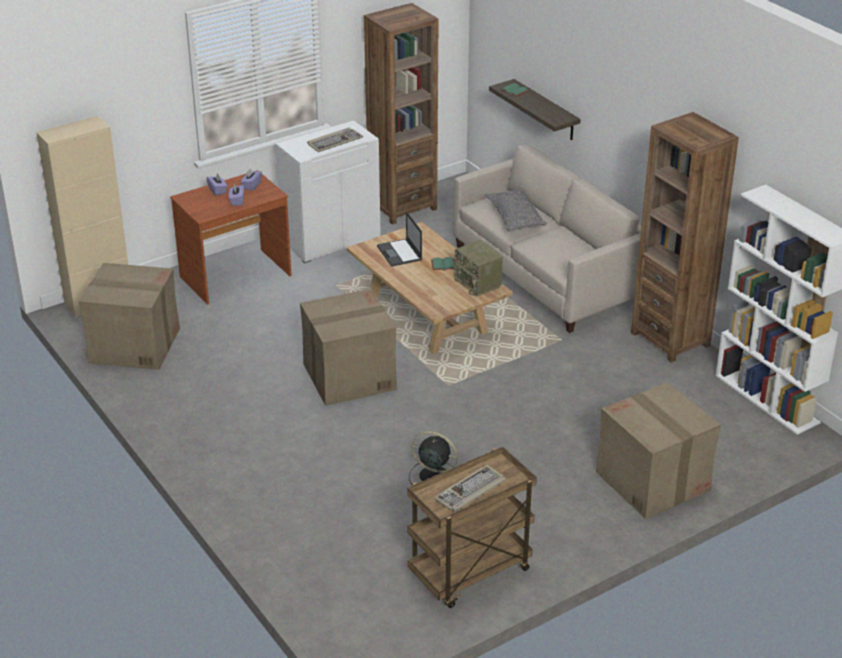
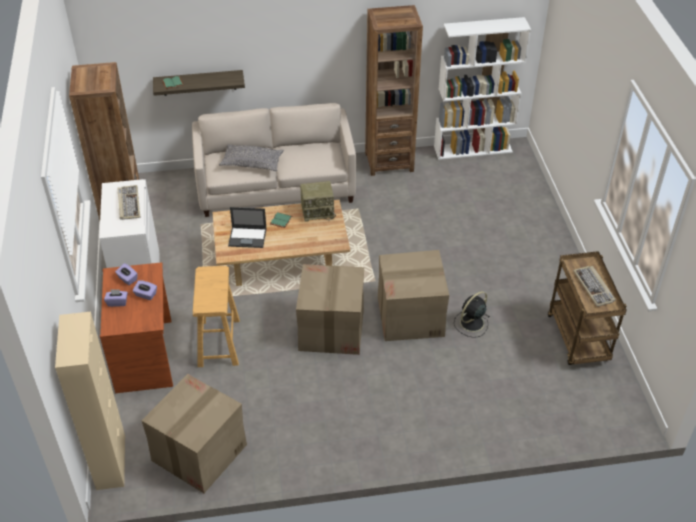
camera: 65 degrees left, 10 degrees up
cardboard box [596,382,721,519] -> cardboard box moved to [378,250,449,341]
none -> beige stool [193,266,240,367]

